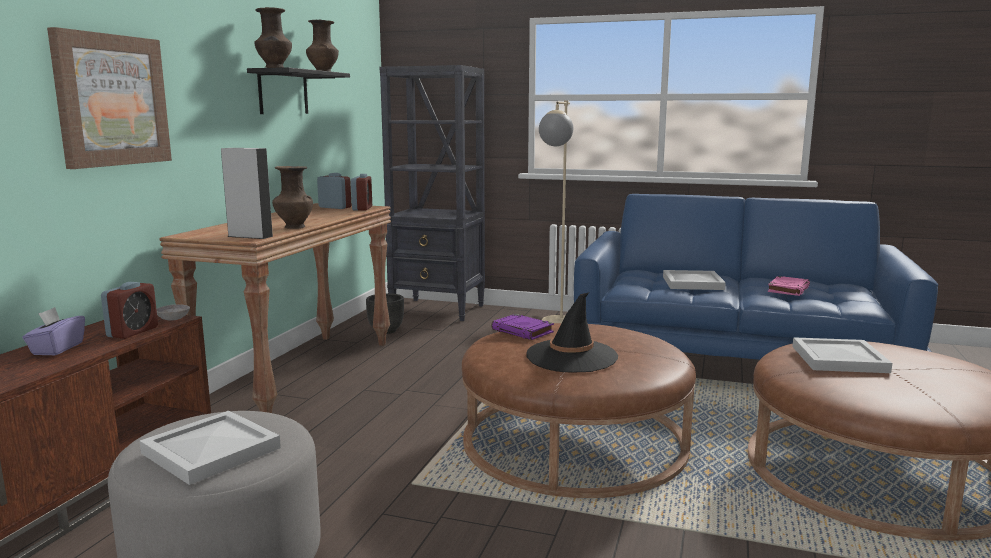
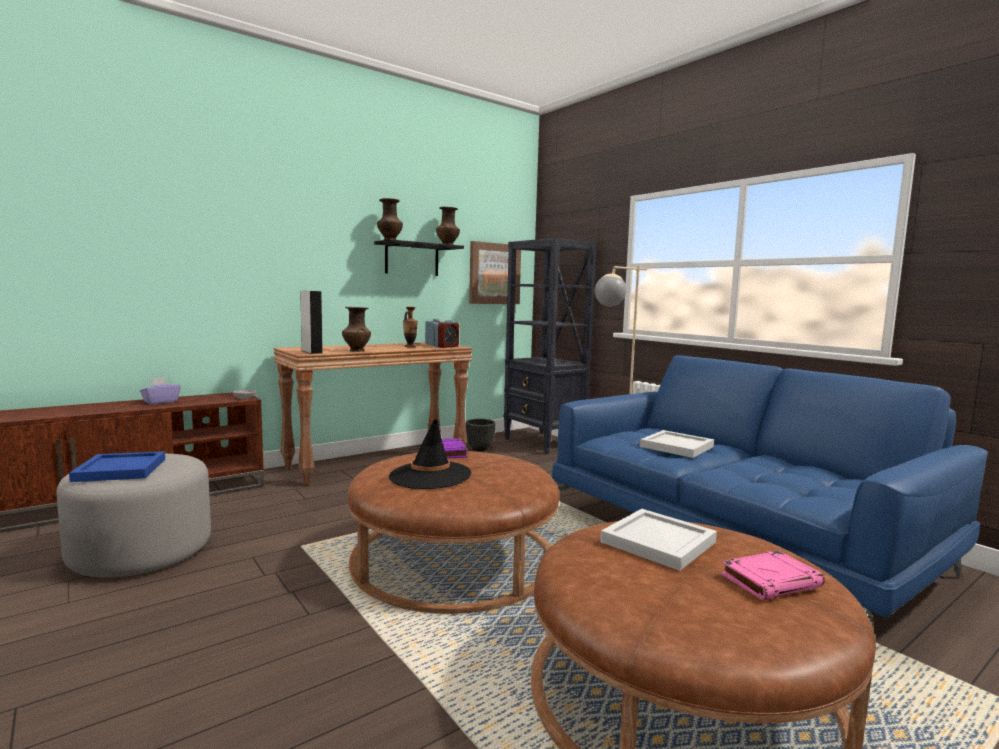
camera: 35 degrees right, 5 degrees down
picture [47,27,172,169] -> picture moved to [469,241,521,304]
alarm clock [101,282,158,339] -> none
white tray [140,411,281,485] -> blue tray [69,451,165,482]
pink book [768,276,810,296] -> pink book moved to [721,551,825,600]
none -> vase [403,307,418,347]

